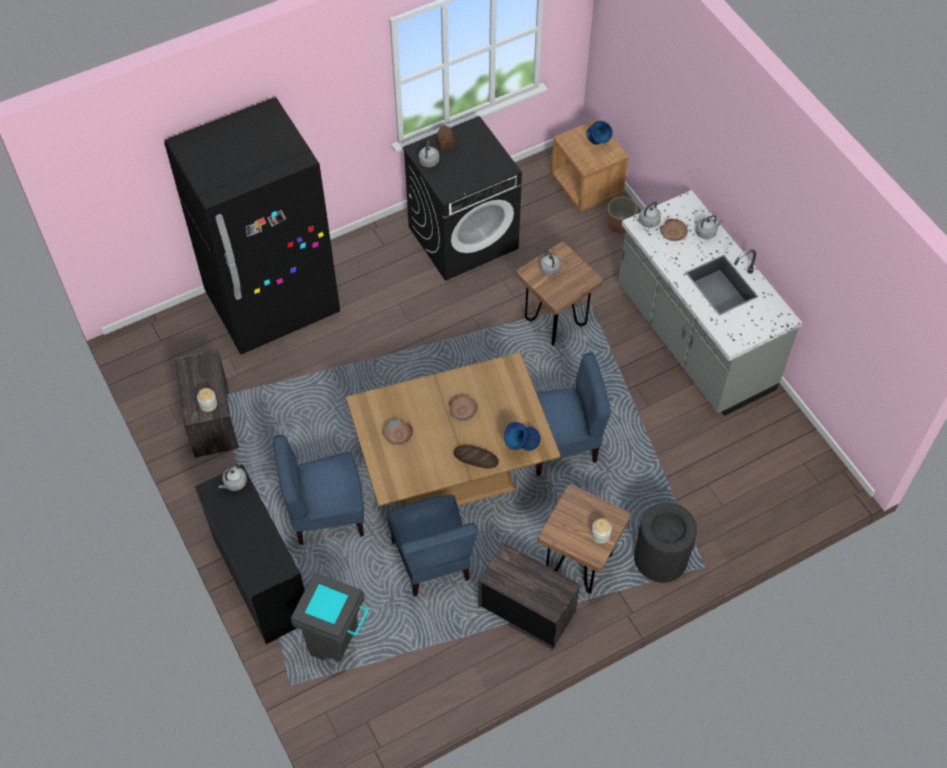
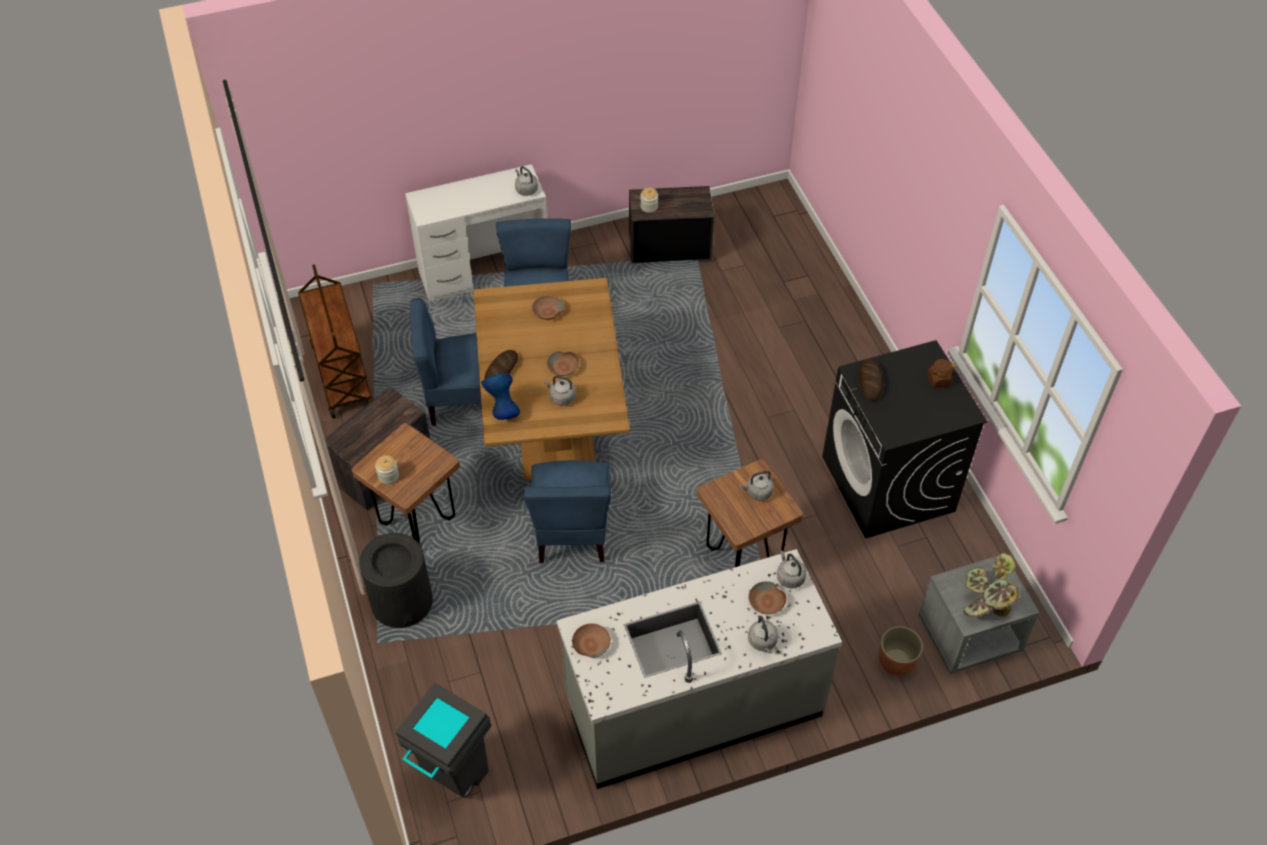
camera: 100 degrees right, 5 degrees down
black fridge [164,97,340,354] -> none
black desk [195,464,305,644] -> white desk [405,164,547,302]
grey trash can [291,572,369,663] -> grey trash can moved to [396,683,491,798]
grey kettle [419,140,439,167] -> grey kettle moved to [544,376,576,406]
brown nightstand [551,119,629,212] -> grey nightstand [918,556,1039,674]
blue vase [586,121,613,145] -> potted plant [963,553,1019,617]
none -> brown cart [298,264,373,419]
none -> brown bowl [572,623,611,658]
none -> bread [859,359,882,401]

